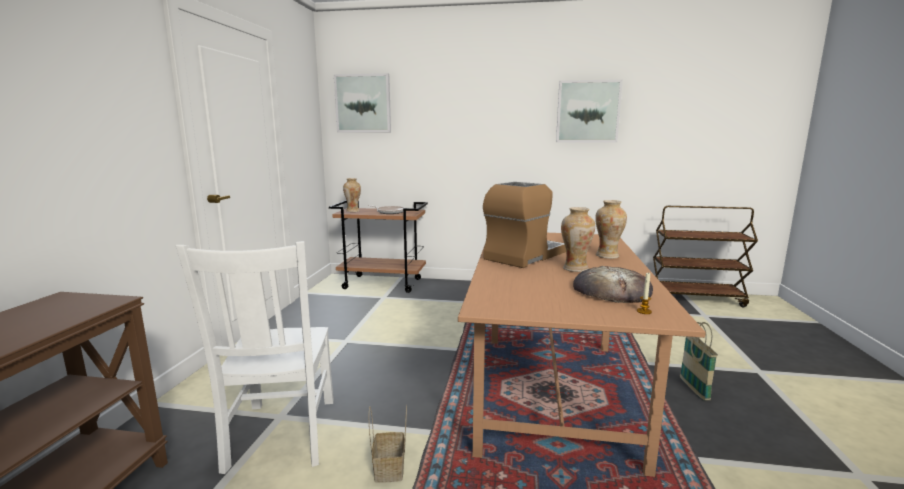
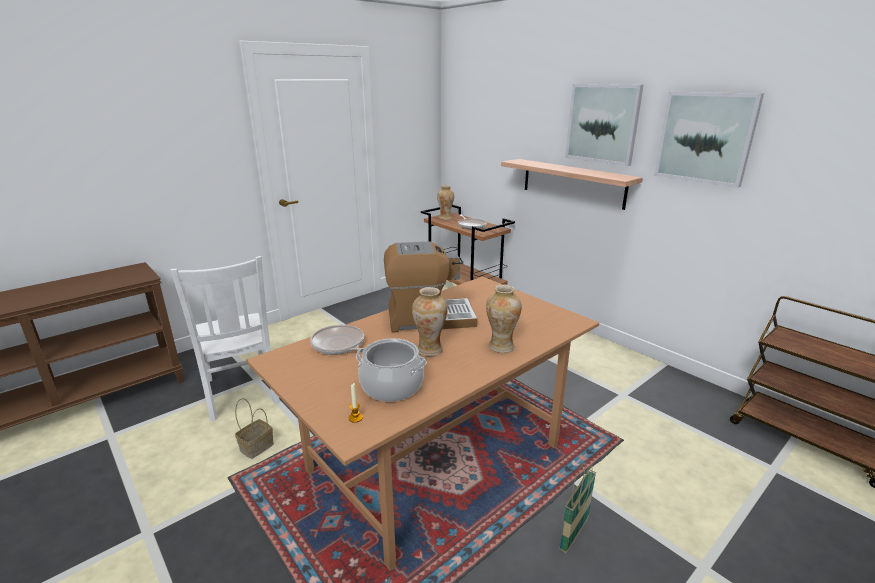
camera: 40 degrees right, 10 degrees up
white chair [176,241,334,474] -> white chair turned 60 degrees counterclockwise [170,256,280,421]
picture [334,73,391,132] -> picture moved to [565,84,644,166]
bread [573,266,653,303] -> cooking pot [356,338,427,402]
none -> frying pan [310,325,364,355]
none -> shelf [501,159,642,210]

